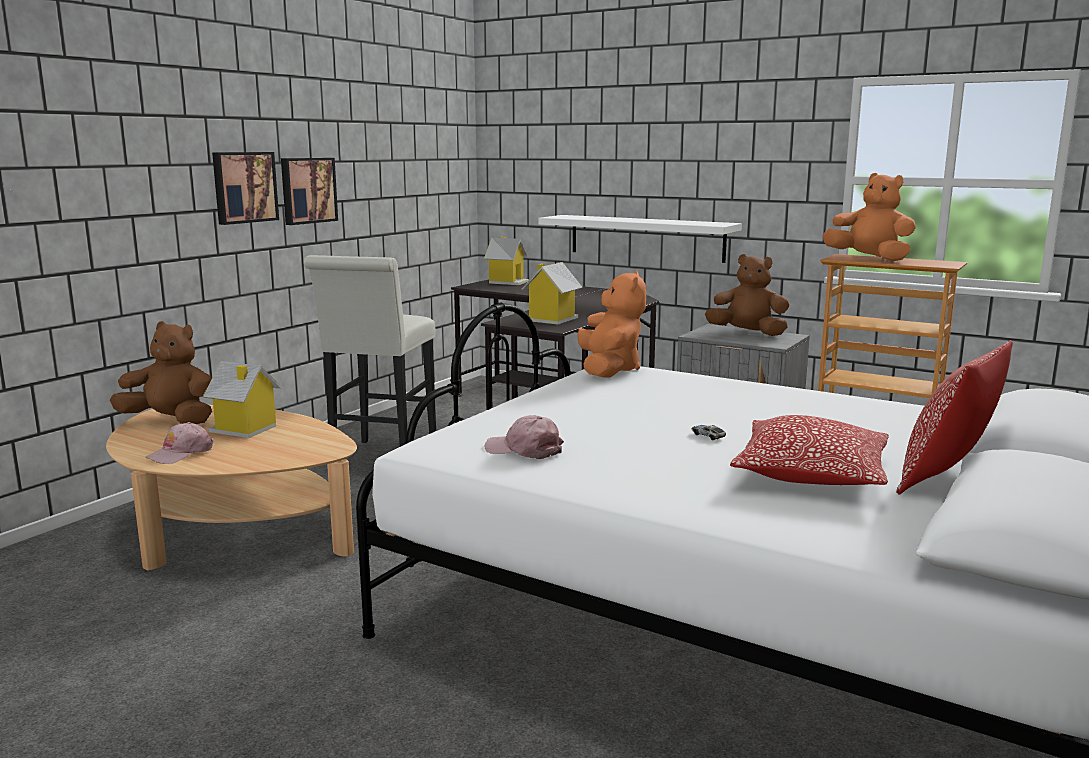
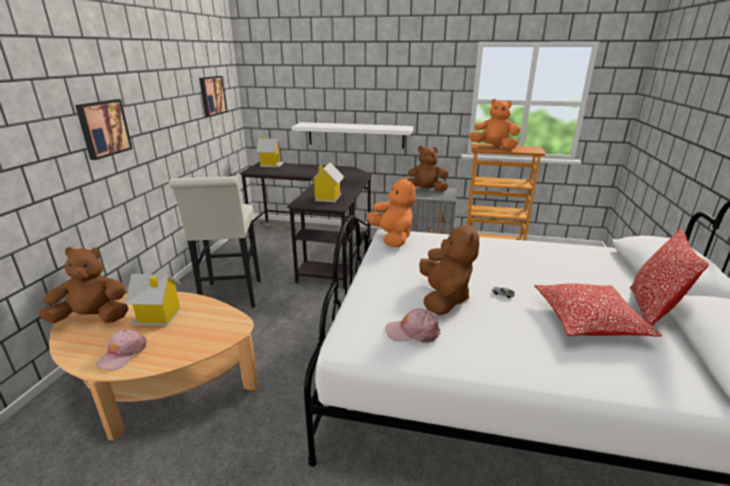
camera: 20 degrees left, 10 degrees up
picture [281,158,338,225] -> picture moved to [199,76,227,117]
none -> brown plush toy [419,222,479,315]

